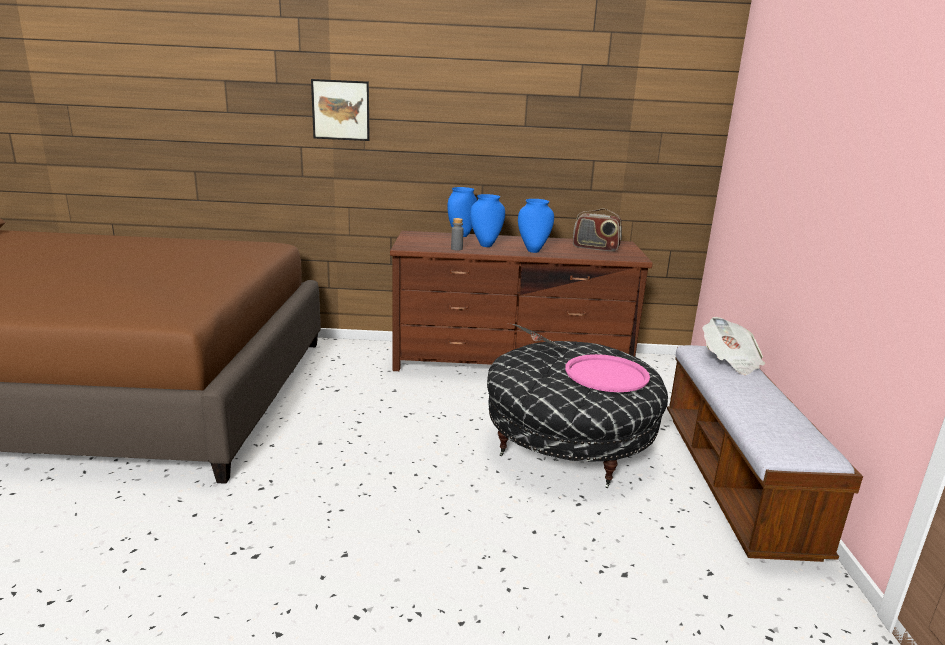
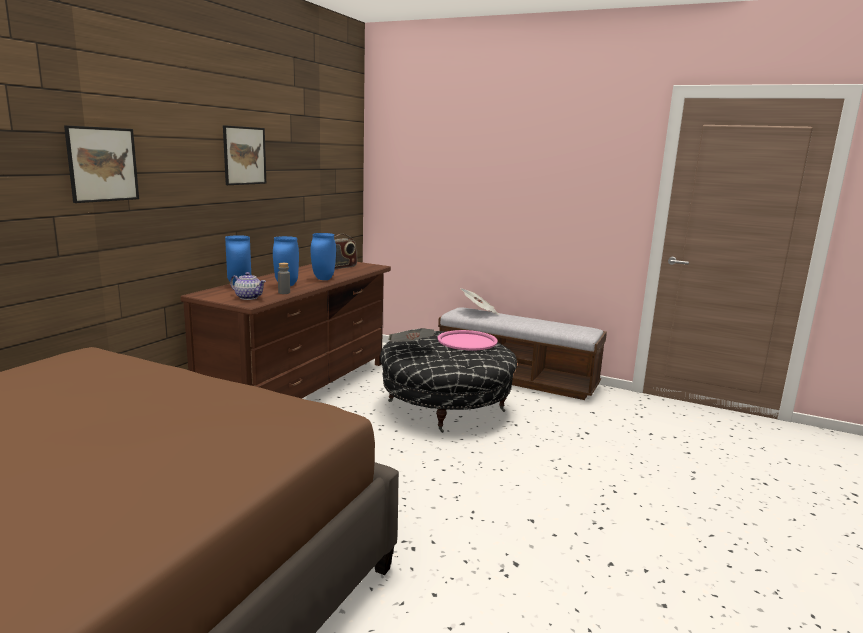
camera: 65 degrees left, 5 degrees down
none -> picture [223,125,266,185]
none -> teapot [230,272,266,300]

